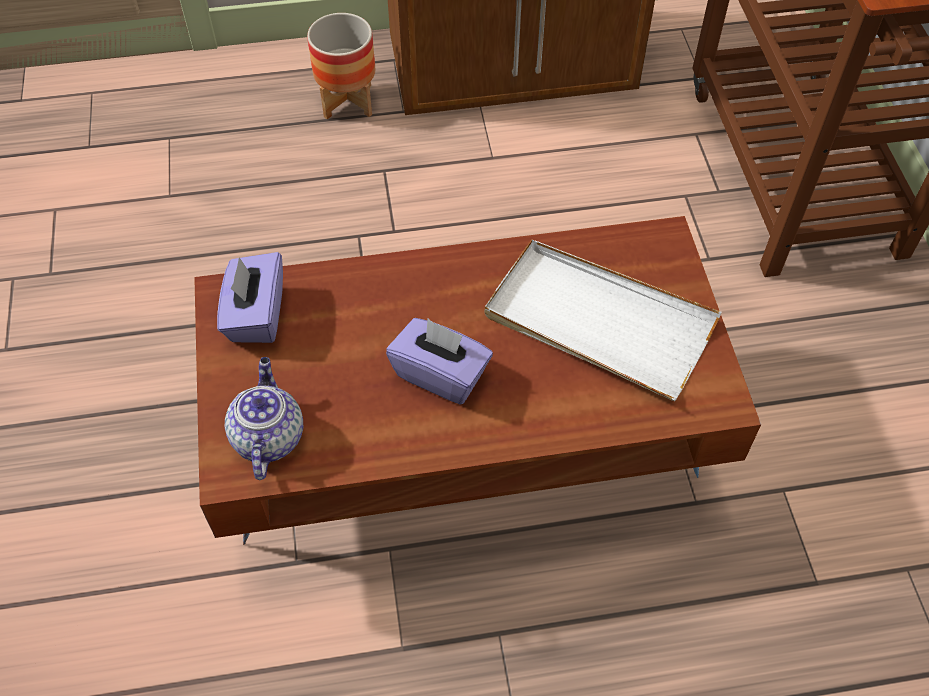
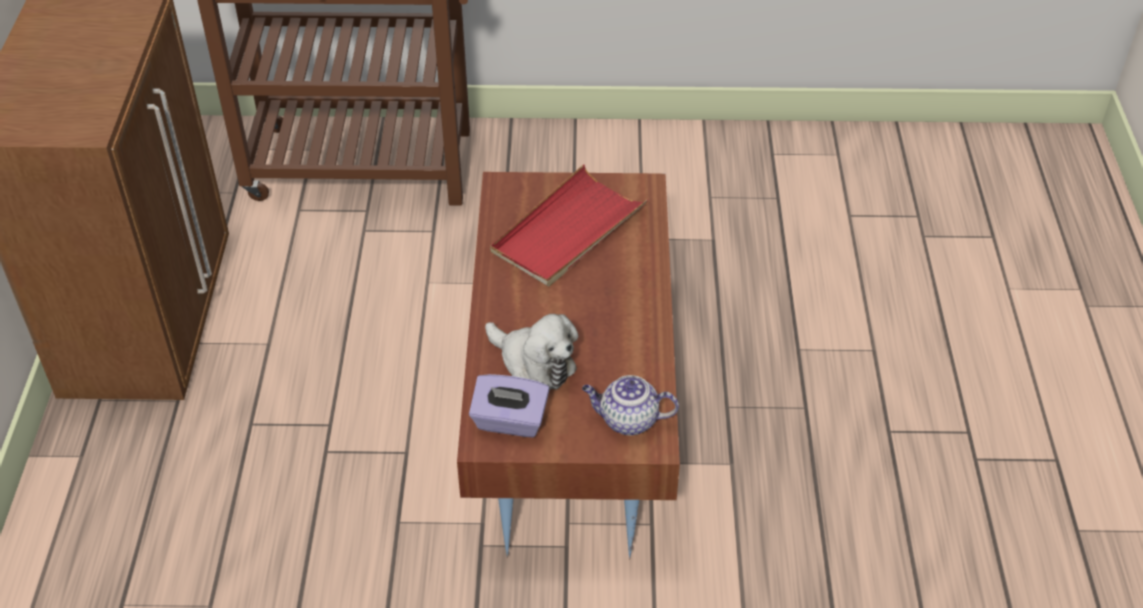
camera: 80 degrees left, 10 degrees down
planter [307,13,375,119] -> none
purple tissue box [386,318,493,405] -> none
white tray [485,240,722,401] -> red tray [490,164,649,287]
none -> plush toy [485,314,579,390]

